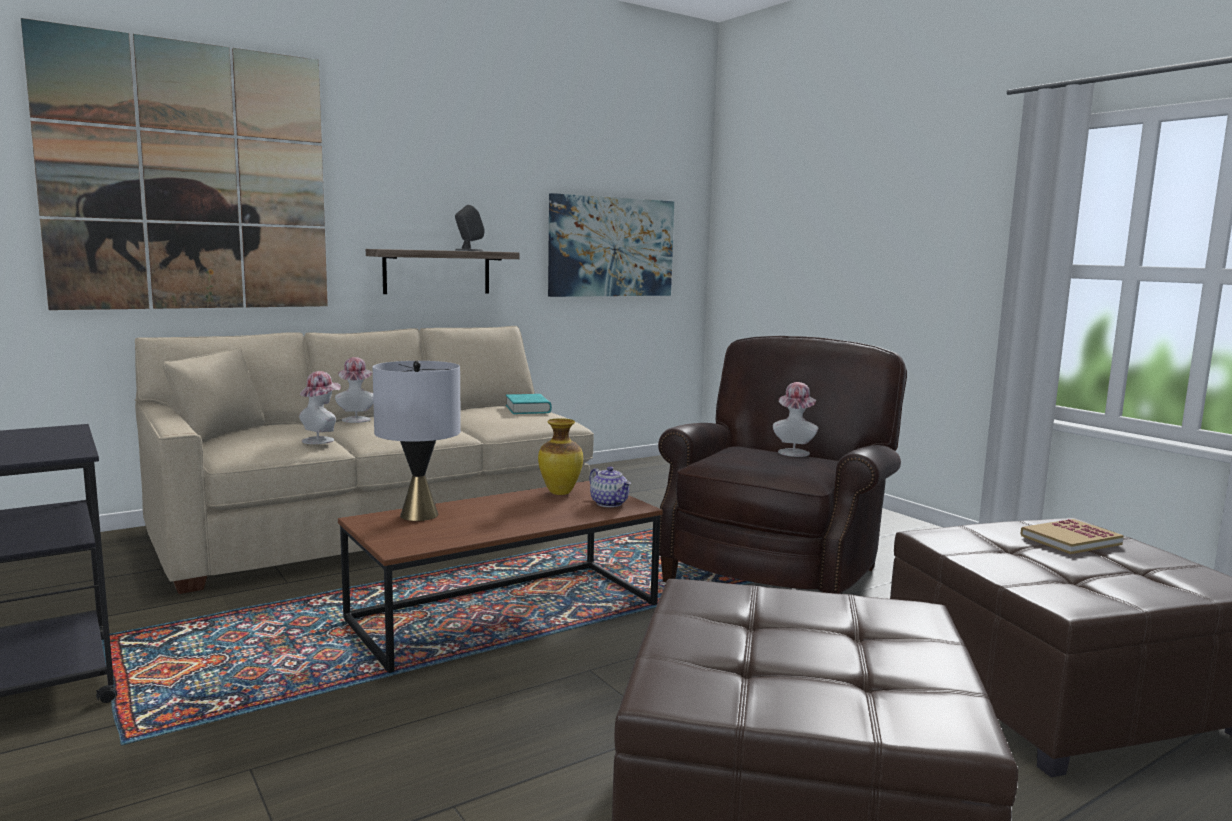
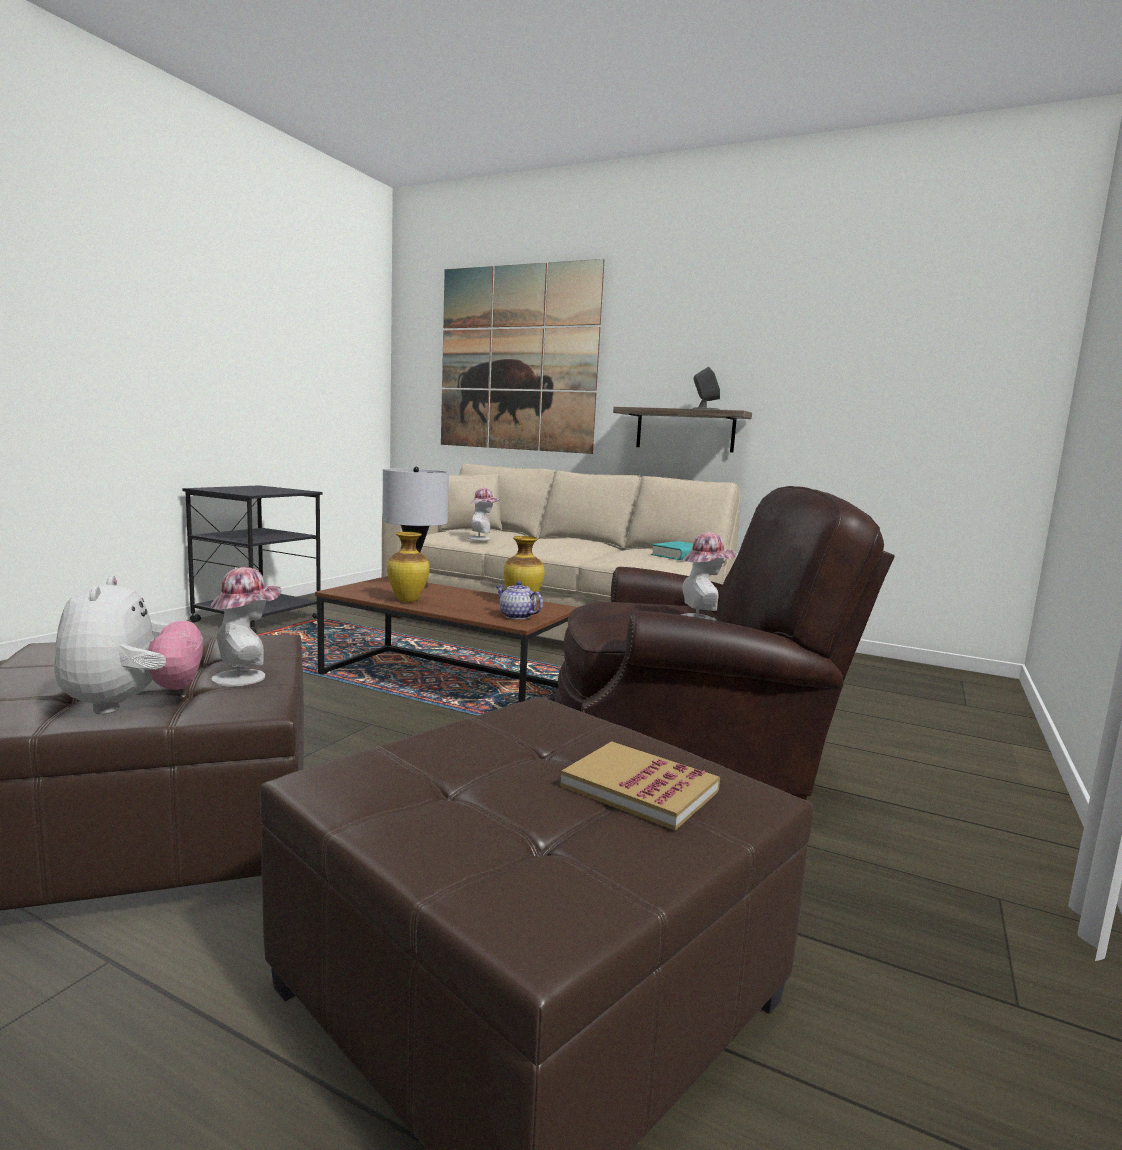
camera: 60 degrees right, 0 degrees up
hat [335,357,373,423] -> hat moved to [210,567,282,686]
picture [548,193,674,297] -> none
teapot [589,466,631,507] -> teapot turned 105 degrees clockwise [496,581,543,620]
none -> plush toy [54,575,203,714]
none -> vase [387,532,430,602]

